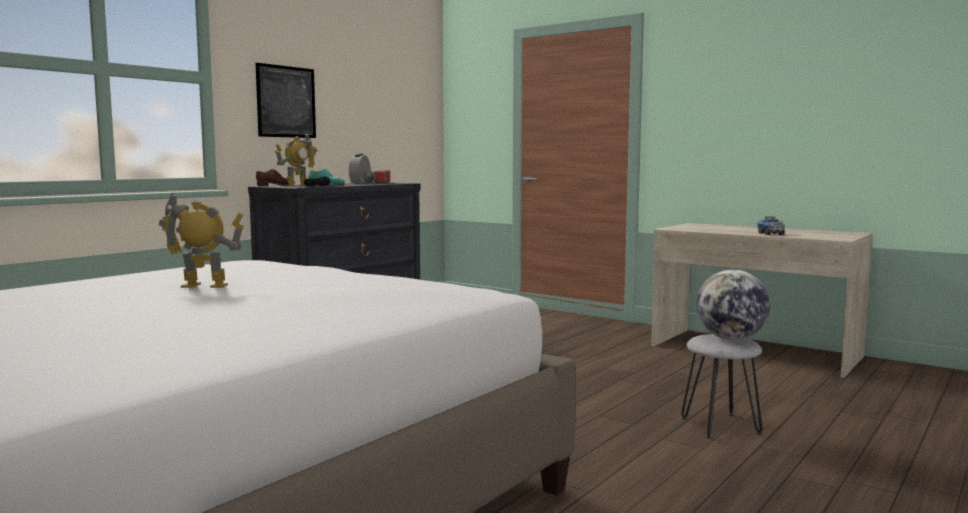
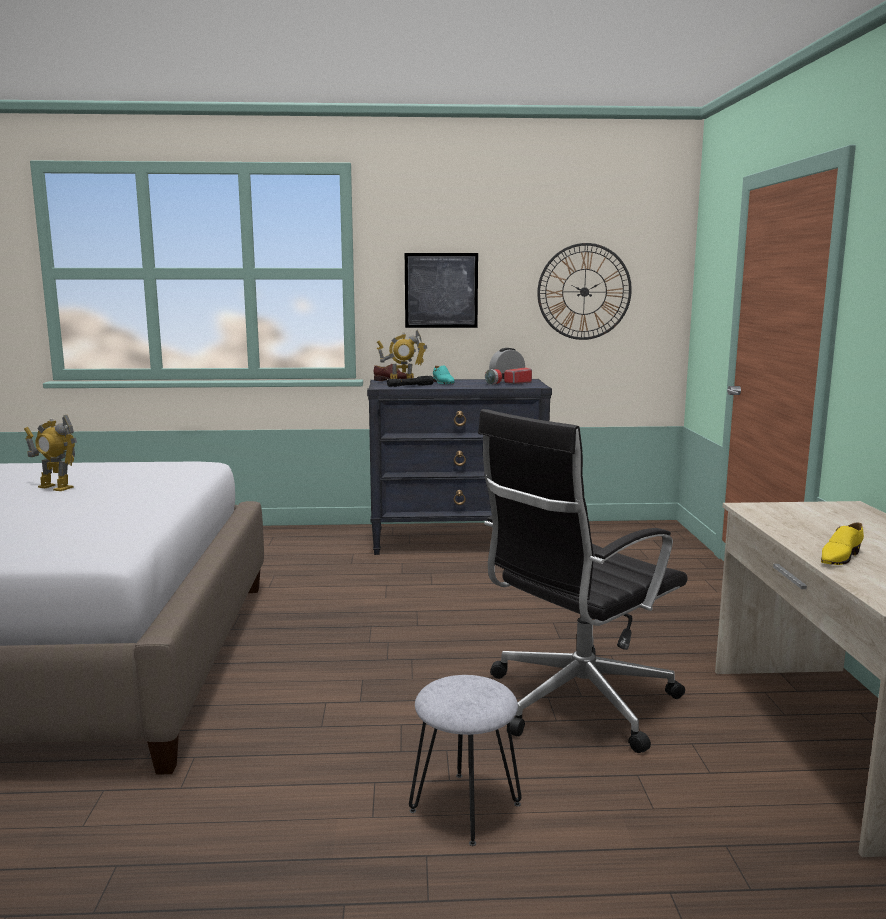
camera: 50 degrees right, 5 degrees up
toy robot [159,193,244,288] -> toy robot turned 150 degrees clockwise [24,415,77,491]
globe [696,270,770,340] -> none
toy truck [757,216,785,235] -> yellow shoe [821,522,864,565]
none -> black office chair [478,409,688,753]
none -> wall clock [537,243,632,340]

